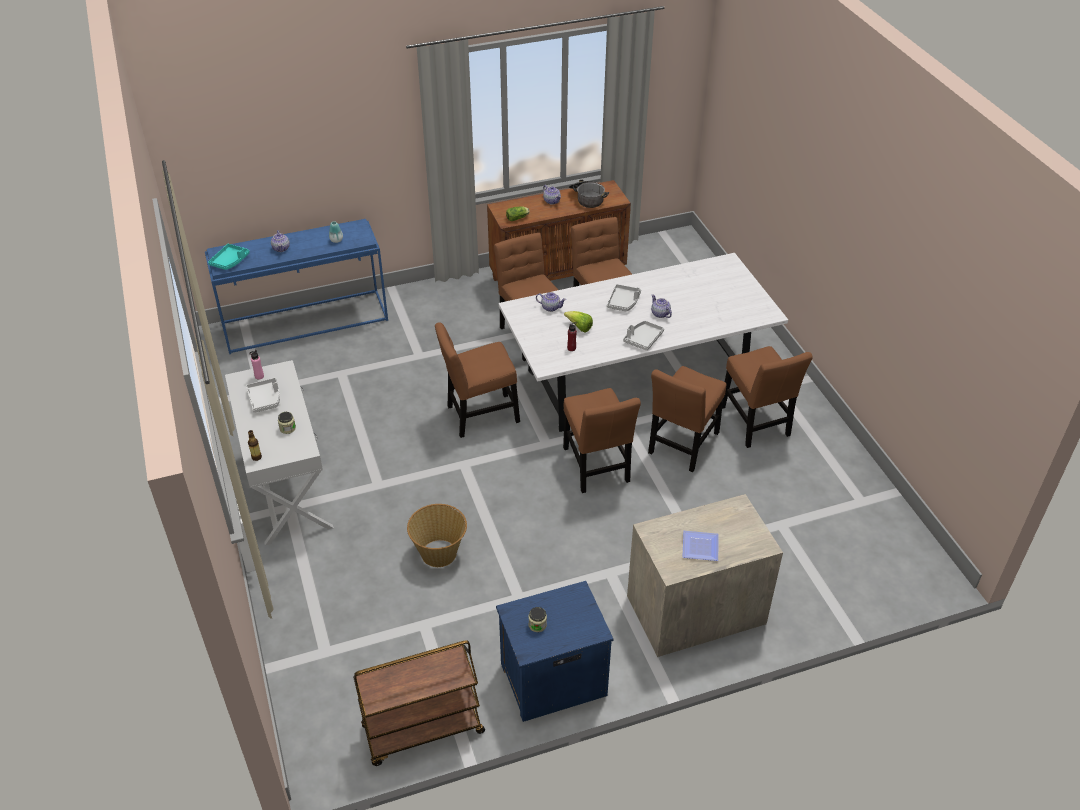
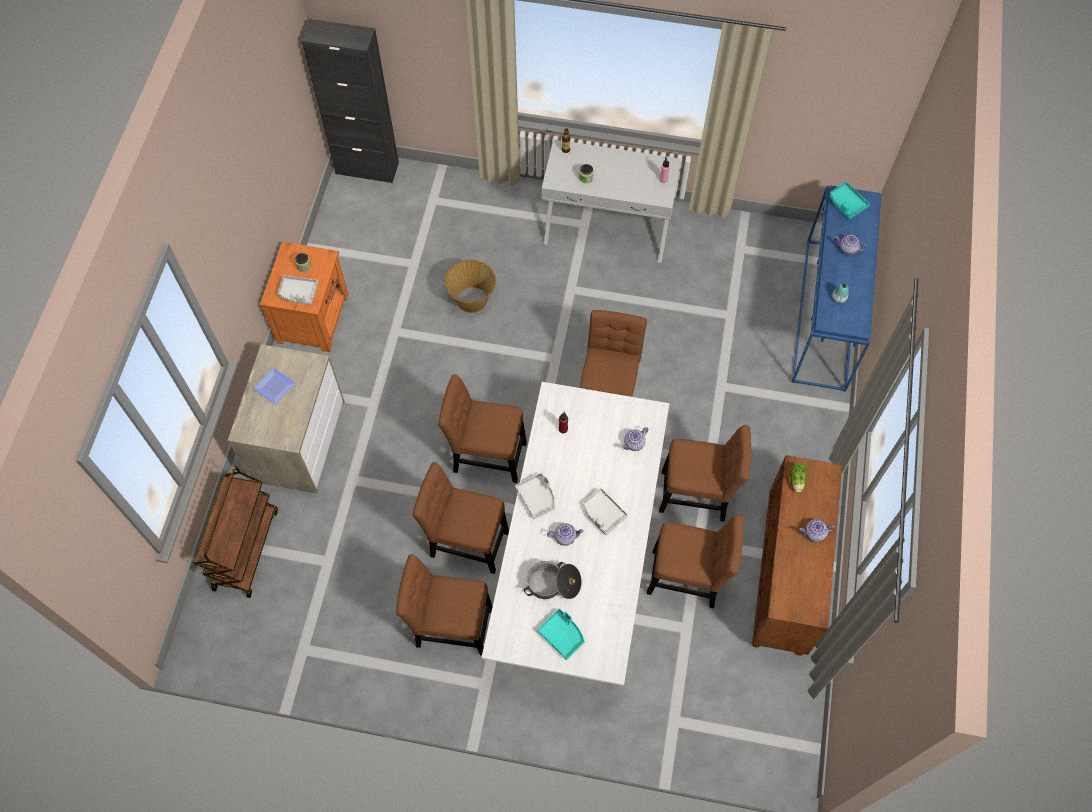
camera: 120 degrees right, 20 degrees up
grey tray [246,377,280,413] -> grey tray moved to [278,275,318,305]
brown cart [353,640,485,766] -> brown cart moved to [193,466,278,598]
blue nightstand [496,581,614,722] -> orange nightstand [260,242,348,352]
lettuce [564,311,593,332] -> none
cooking pot [569,180,609,208] -> cooking pot moved to [524,561,582,599]
brown chair [648,366,726,472] -> brown chair turned 45 degrees counterclockwise [413,462,509,574]
none -> black cabinet [302,19,399,183]
none -> turquoise tray [537,609,585,660]

